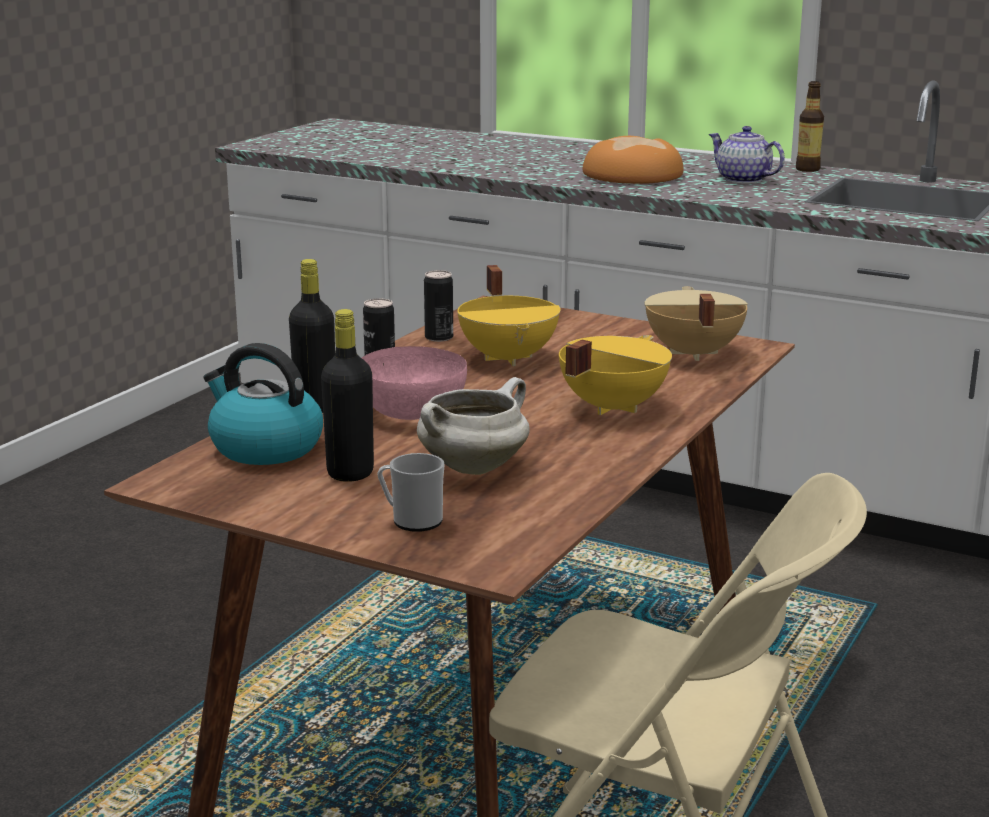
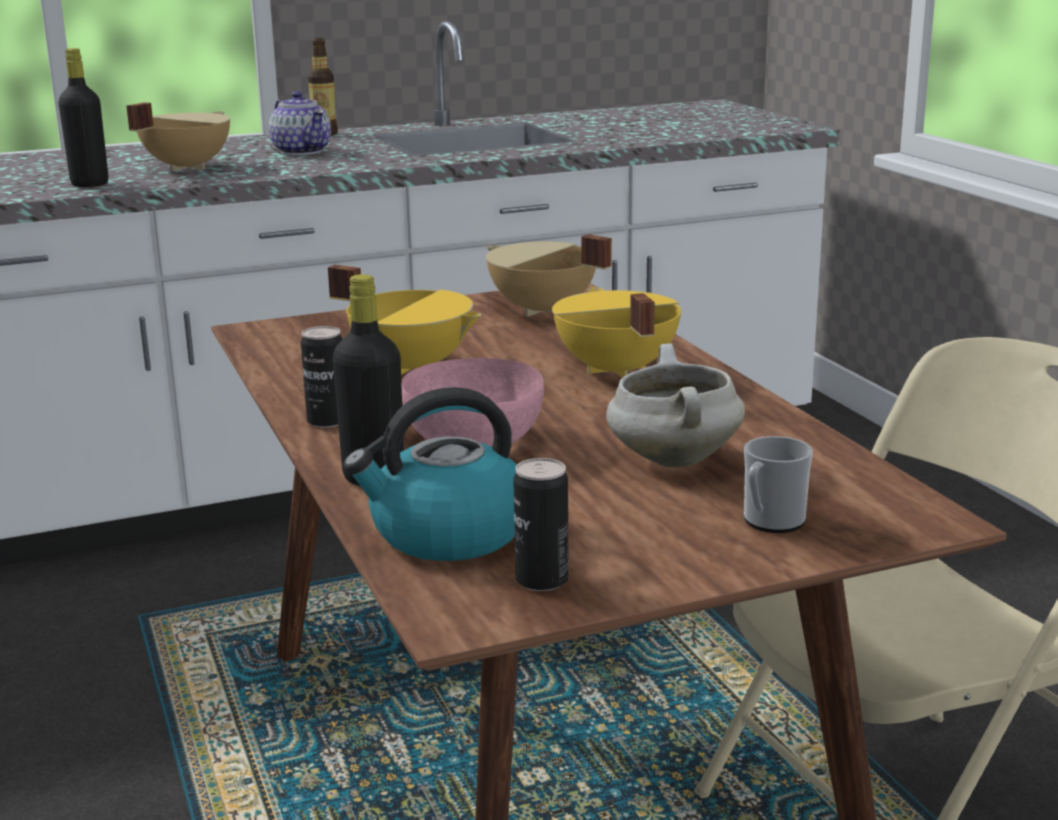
camera: 50 degrees left, 0 degrees up
black bottle [321,309,374,482] -> black bottle moved to [58,48,108,187]
can [424,270,453,342] -> can moved to [513,458,569,591]
bread [582,136,684,184] -> beige cooking pot [126,102,230,171]
teapot [709,126,785,184] -> teapot turned 120 degrees counterclockwise [269,91,331,155]

